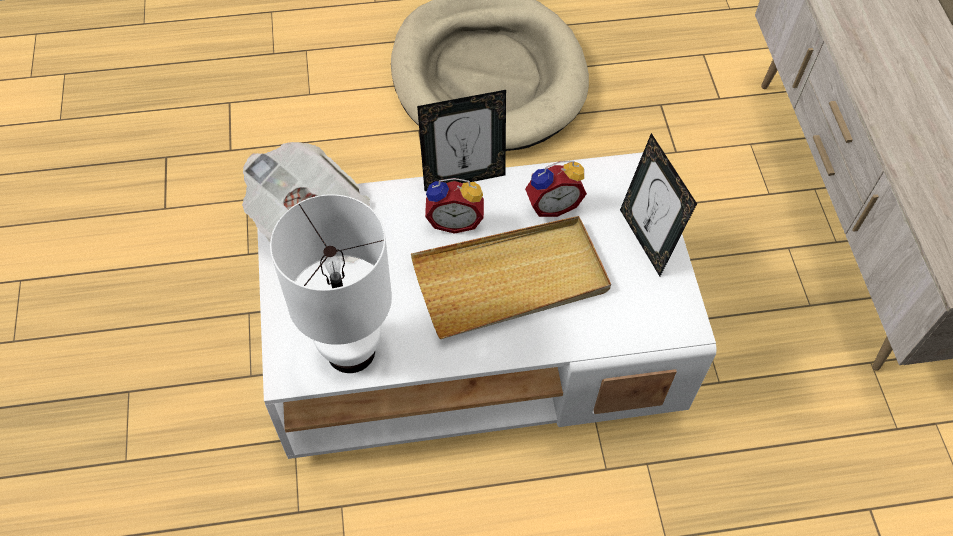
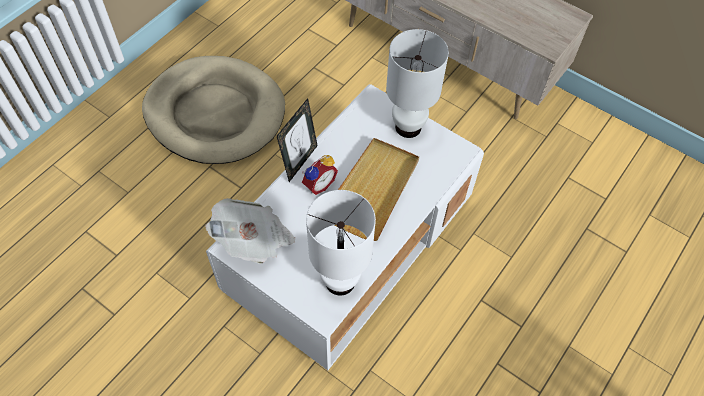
camera: 45 degrees left, 0 degrees up
alarm clock [525,161,587,217] -> none
picture frame [620,133,697,276] -> white table lamp [386,29,449,138]

